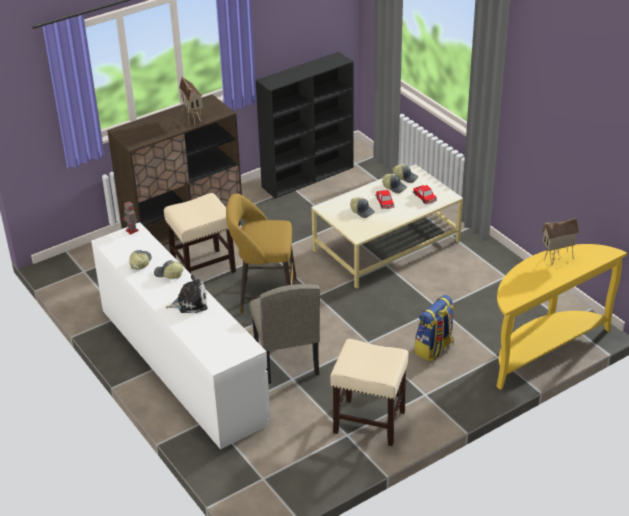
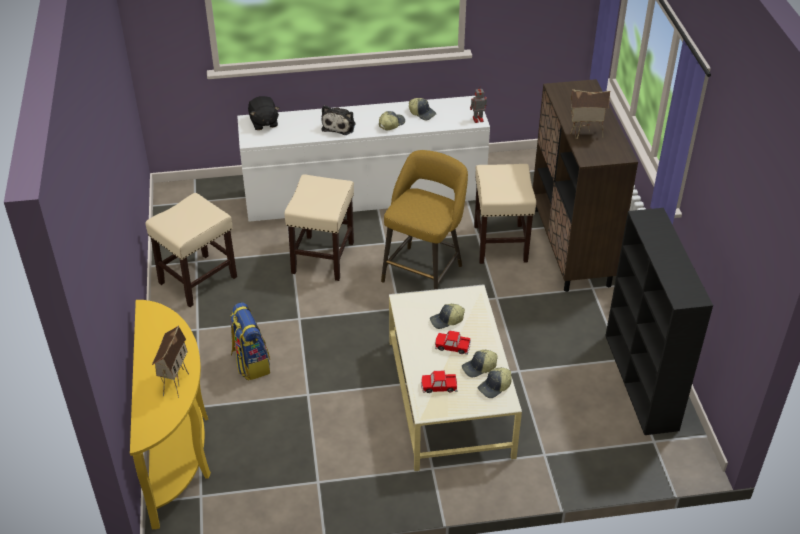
camera: 115 degrees right, 5 degrees up
beige chair [249,284,320,384] -> beige stool [284,174,354,281]
none -> black plush toy [248,96,279,130]

